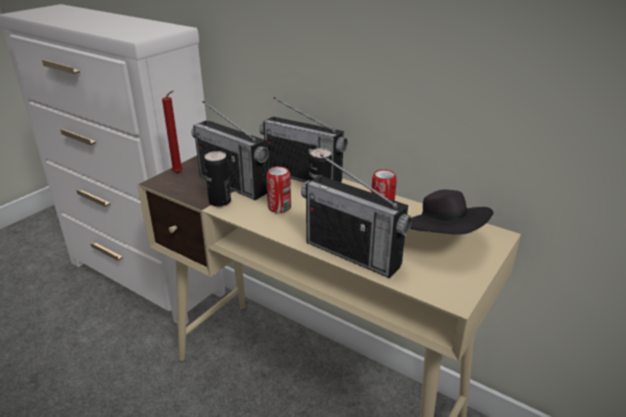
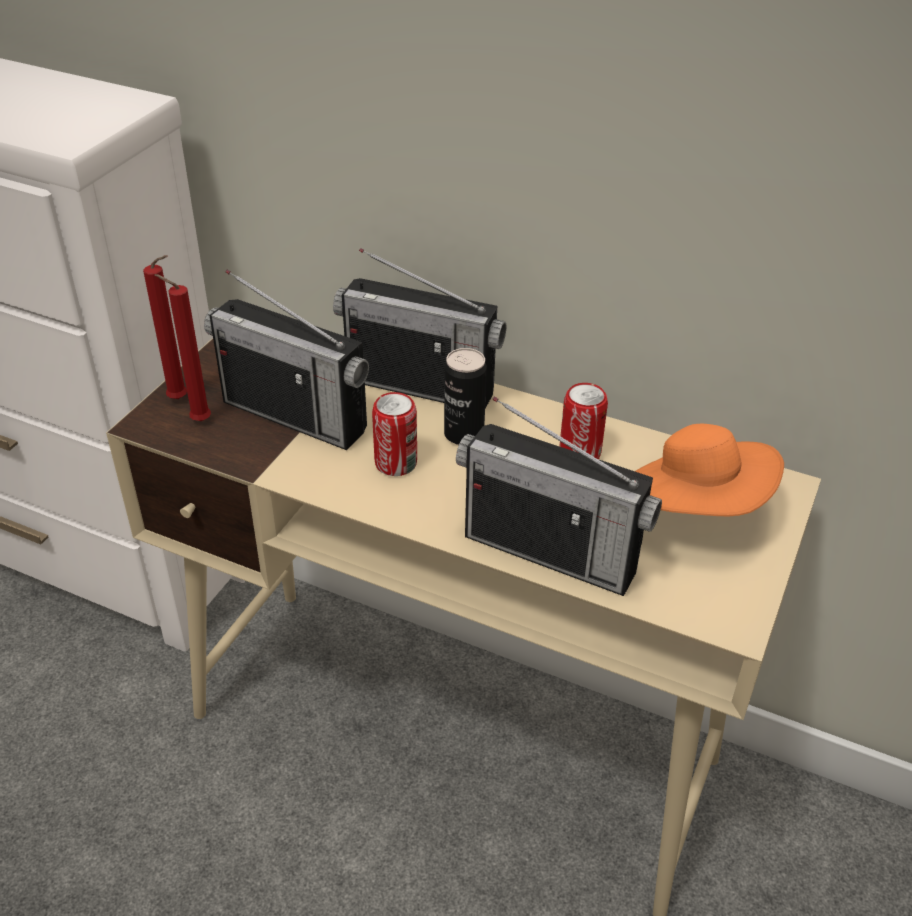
camera: 10 degrees left, 10 degrees up
can [204,151,231,207] -> none
black hat [410,190,494,235] -> orange hat [635,424,784,516]
none -> red candle [155,274,211,421]

